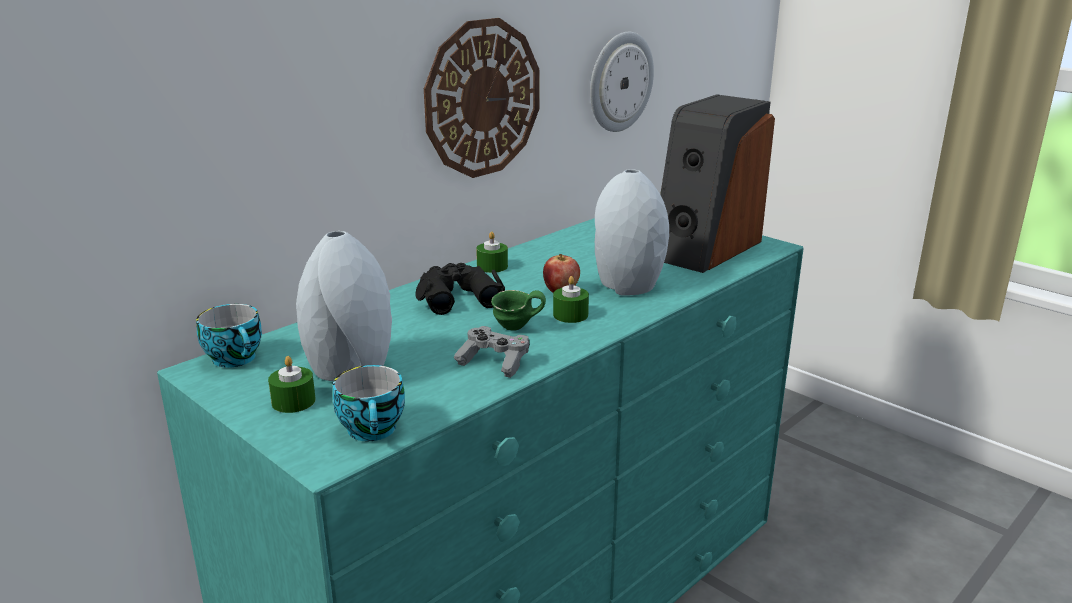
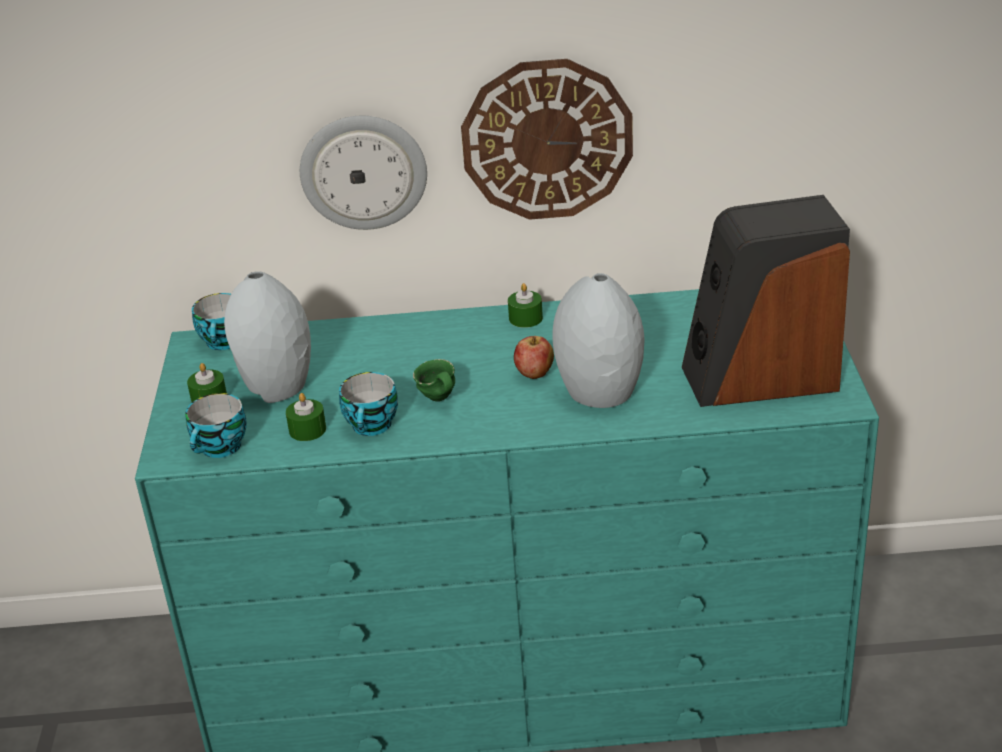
camera: 45 degrees right, 10 degrees up
black binoculars [415,263,505,315] -> none
grey game controller [454,326,530,378] -> cup [339,372,398,436]
green candle [553,276,589,323] -> green candle moved to [286,393,326,441]
wall clock [590,32,654,132] -> wall clock moved to [300,116,427,230]

